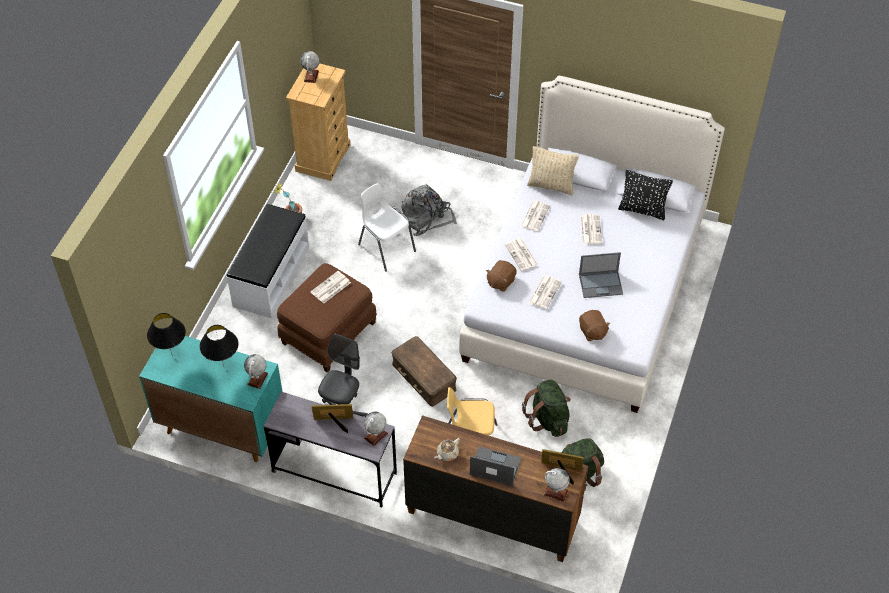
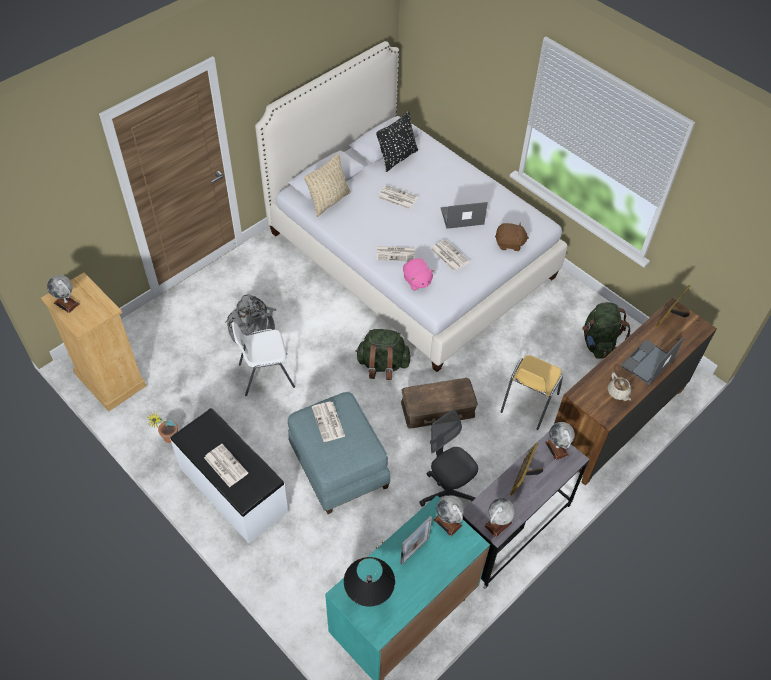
camera: 65 degrees left, 0 degrees up
black table lamp [200,325,239,367] -> picture frame [400,516,432,565]
brown ottoman [277,263,377,373] -> blue ottoman [288,392,390,514]
brown plush toy [486,260,517,292] -> pink plush toy [403,259,435,290]
newspaper [520,200,550,232] -> newspaper moved to [204,444,248,487]
green backpack [522,380,571,437] -> green backpack moved to [355,329,411,380]
globe [544,468,570,502] -> globe moved to [484,498,515,537]
laptop [579,252,623,298] -> laptop turned 120 degrees counterclockwise [441,202,488,229]

